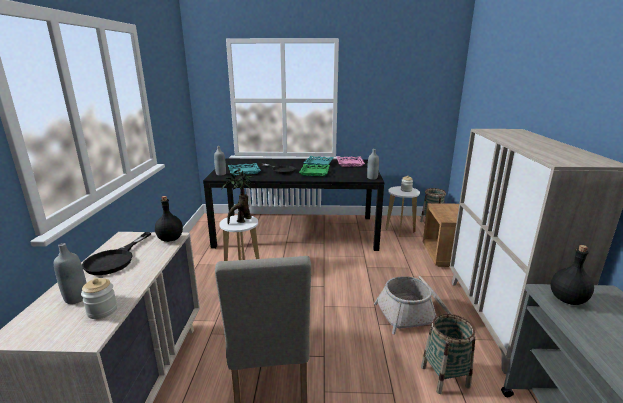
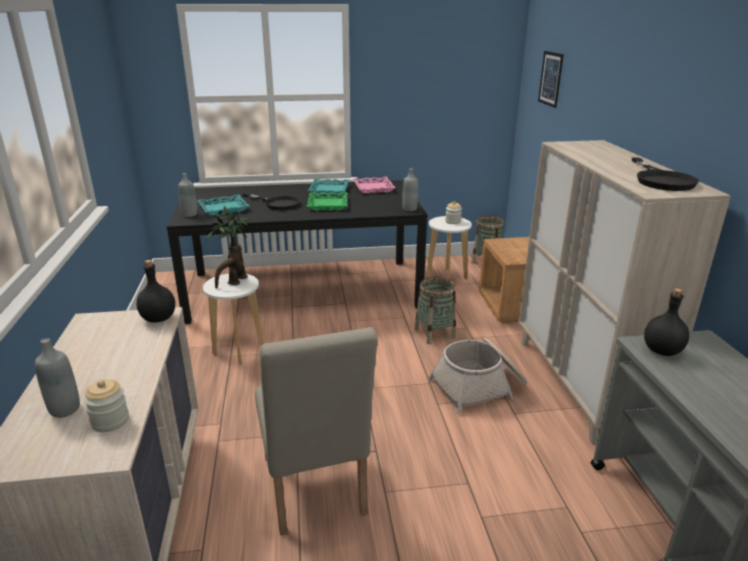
camera: 10 degrees left, 5 degrees up
black frying pan [82,232,151,275] -> black frying pan moved to [632,158,699,191]
basket [421,314,475,394] -> basket moved to [415,277,456,344]
none -> picture [538,51,564,108]

